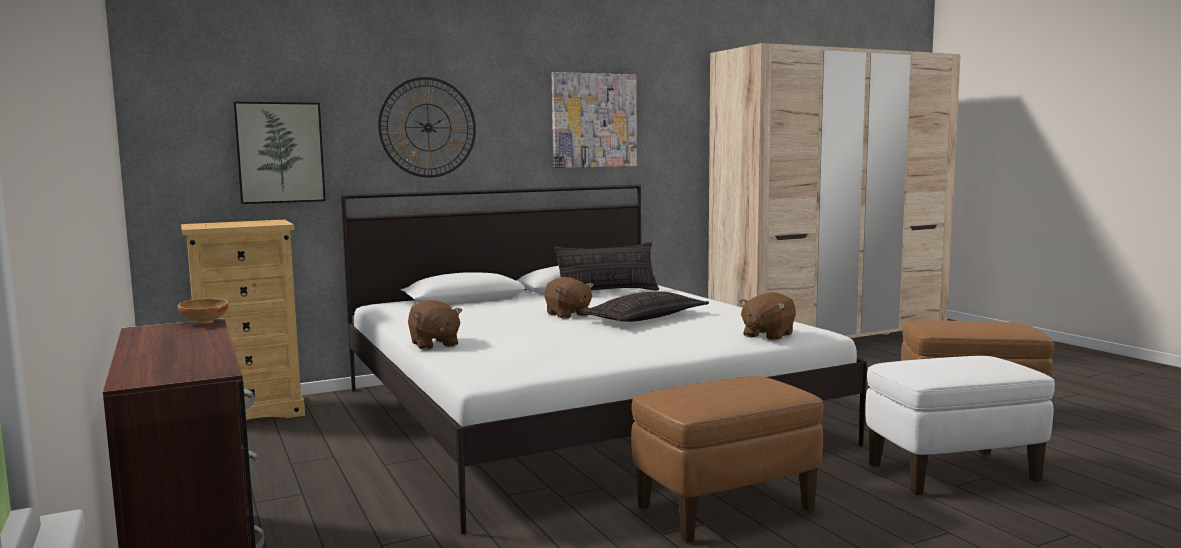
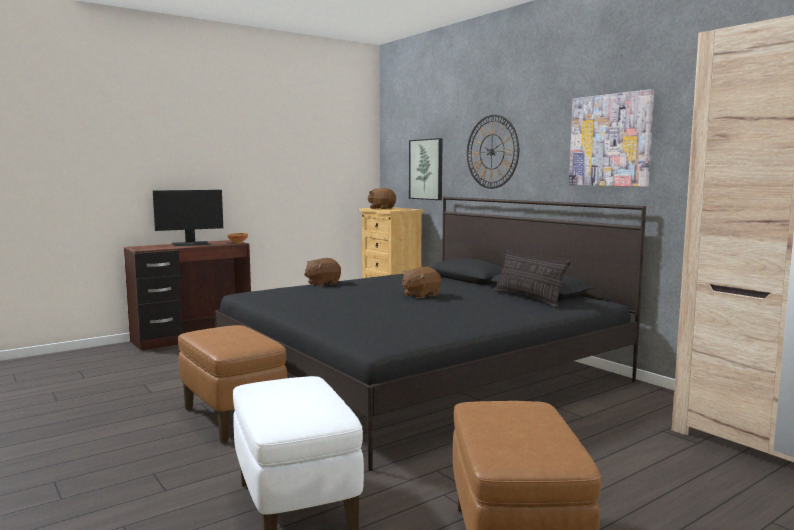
camera: 80 degrees right, 0 degrees up
white bed [341,184,867,534] -> black bed [215,197,646,471]
pillow [580,291,709,322] -> none
brown plush toy [739,292,796,340] -> brown plush toy moved to [368,188,396,209]
none -> monitor [153,190,223,246]

